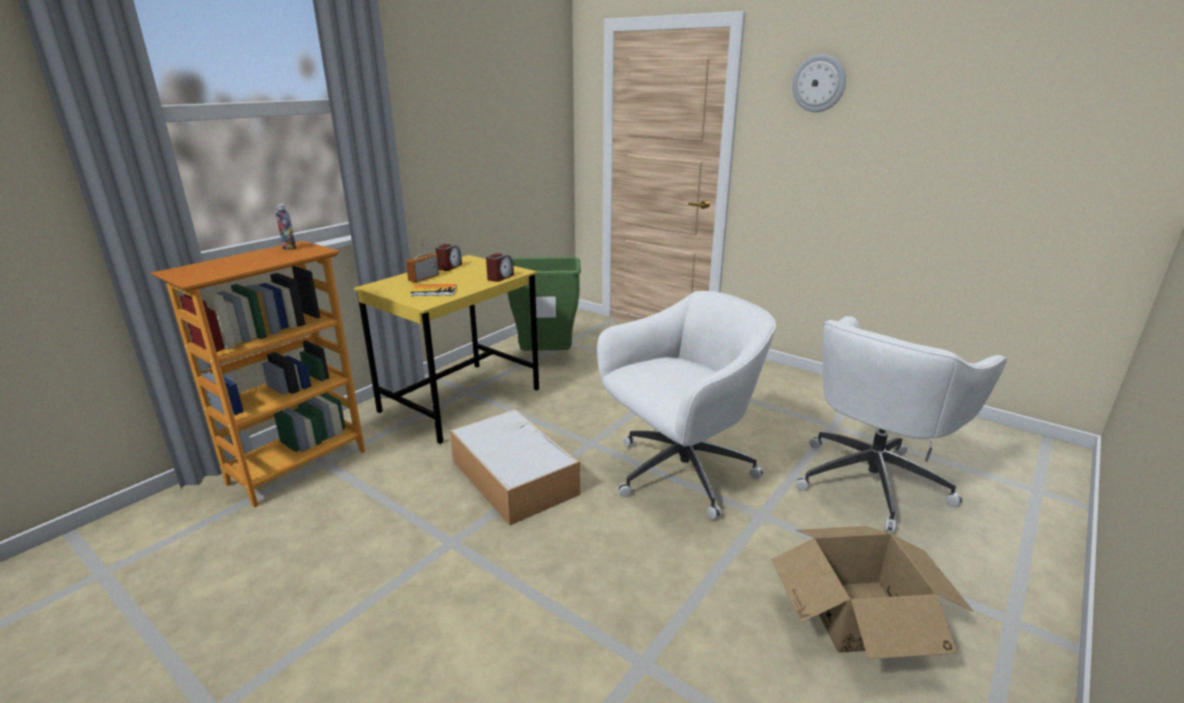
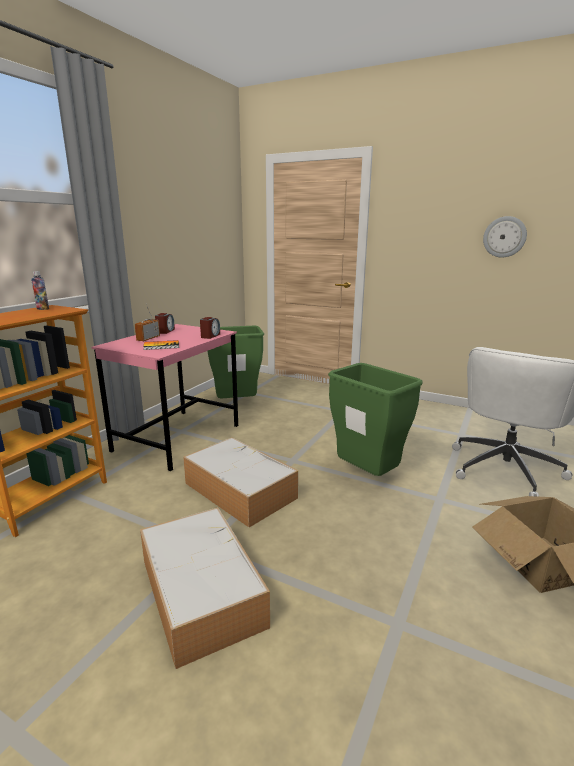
camera: 10 degrees left, 5 degrees down
yellow desk [354,255,539,444] -> pink desk [92,324,238,471]
white office chair [597,291,776,520] -> green trash can [328,363,423,476]
wall clock [792,54,846,112] -> wall clock moved to [483,216,527,257]
none -> storage box [140,507,270,669]

